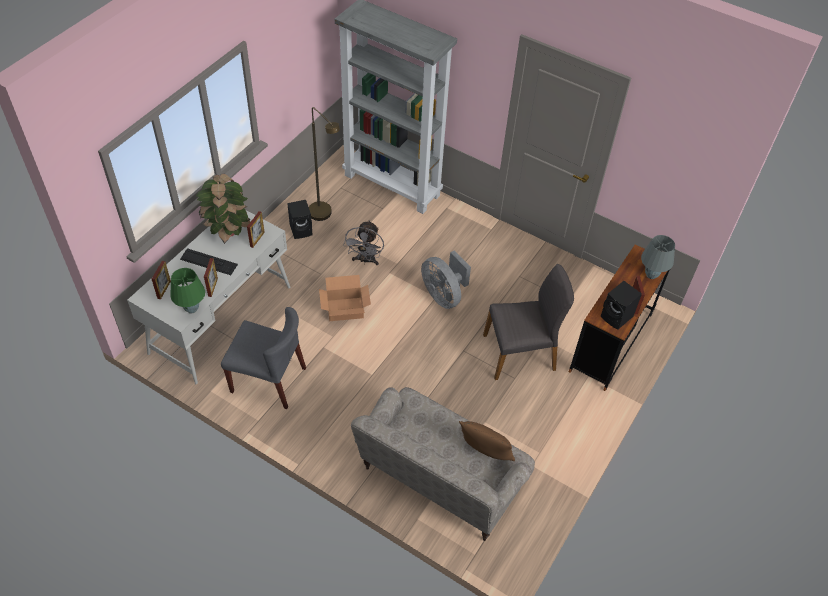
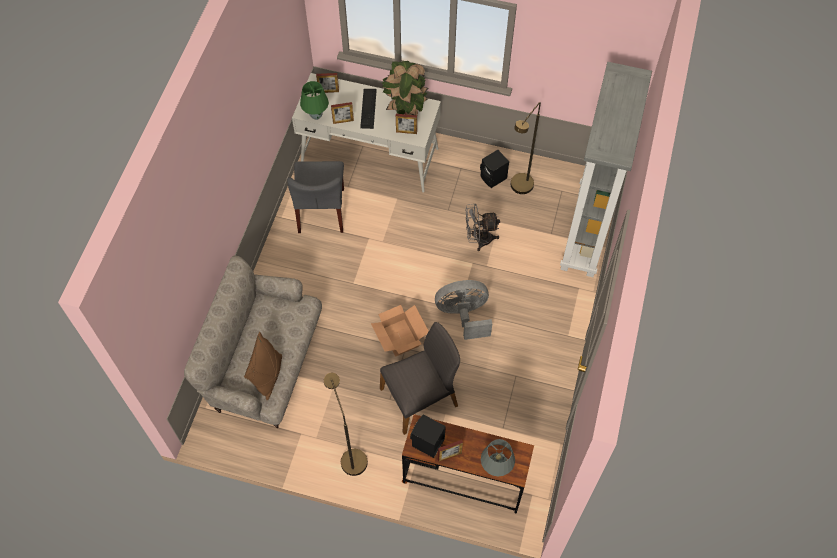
camera: 75 degrees right, 10 degrees up
cardboard box [319,275,371,321] -> cardboard box moved to [371,305,429,357]
grey fan [421,250,471,309] -> grey fan turned 45 degrees clockwise [435,280,492,340]
grey chair [483,264,574,380] -> grey chair turned 90 degrees counterclockwise [380,322,460,435]
none -> brown floor lamp [324,373,368,476]

